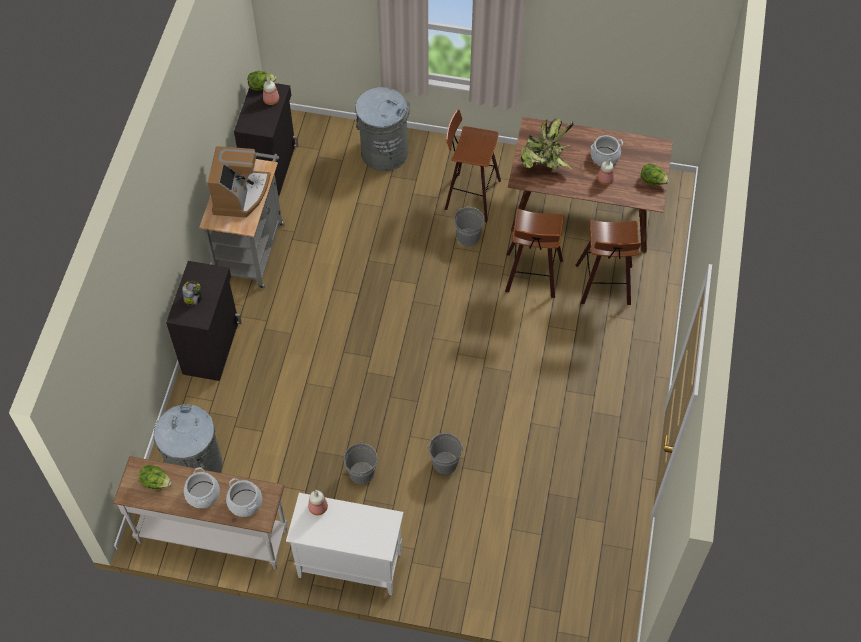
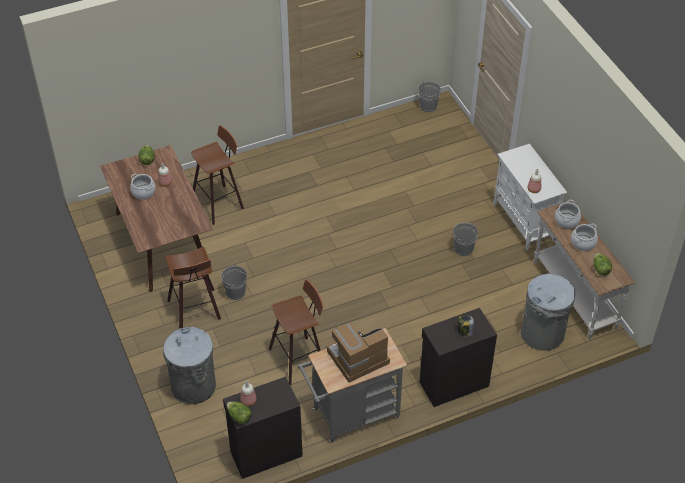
camera: 125 degrees left, 10 degrees down
grey bucket [427,433,465,474] -> grey bucket moved to [418,82,441,112]
stool [505,209,563,298] -> stool moved to [269,279,323,385]
potted plant [521,118,574,170] -> none

